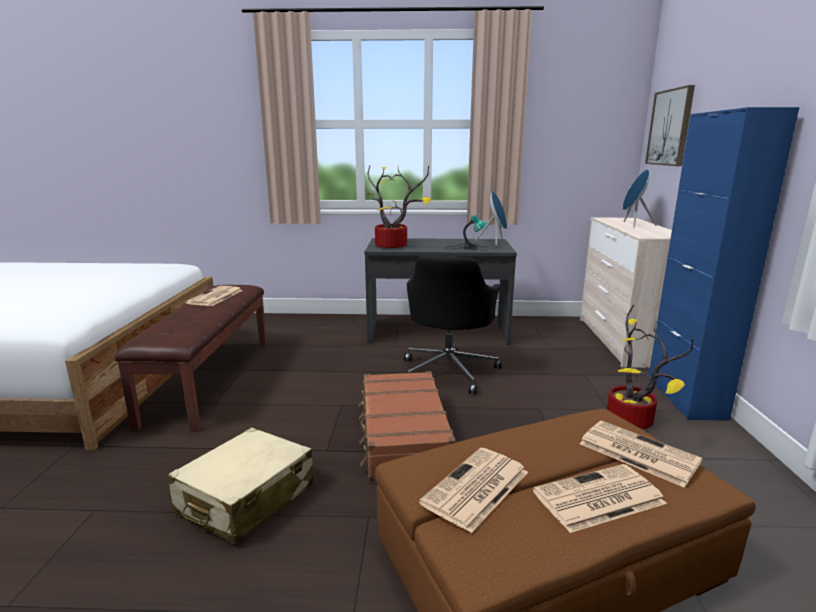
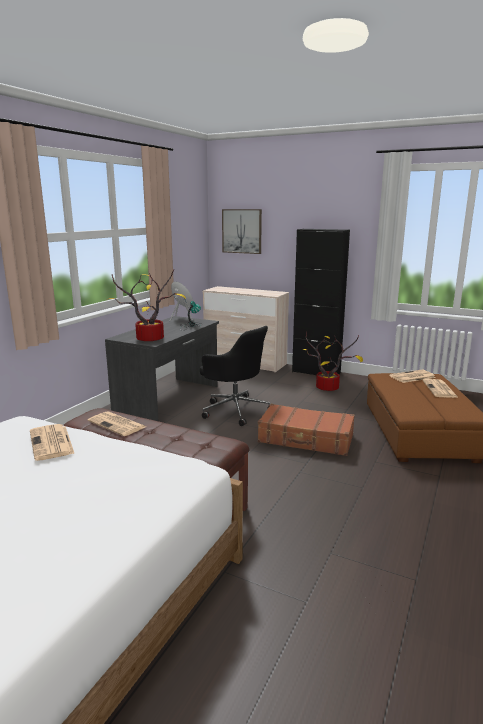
camera: 65 degrees left, 0 degrees up
beige suitcase [167,427,314,545] -> none
newspaper [419,448,528,533] -> newspaper moved to [30,424,75,461]
blue speaker [623,169,657,228] -> none
blue cabinet [649,107,799,421] -> black cabinet [292,229,350,375]

